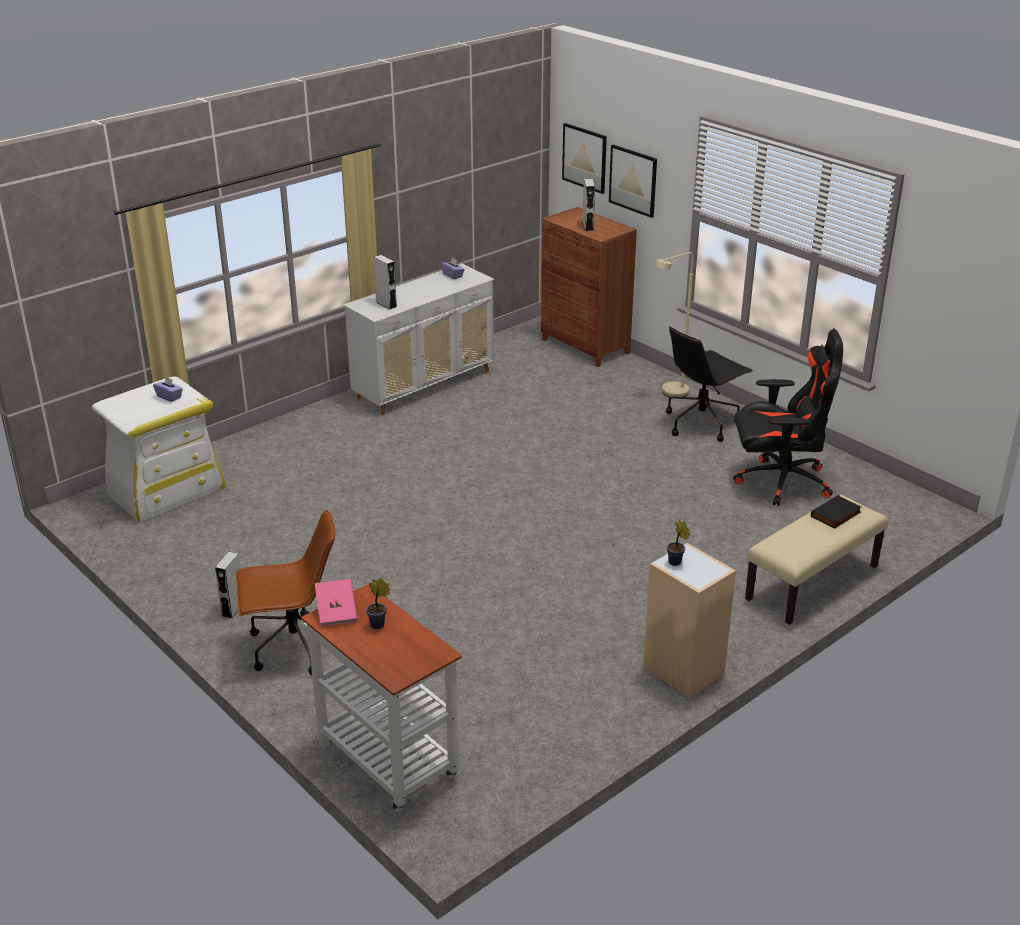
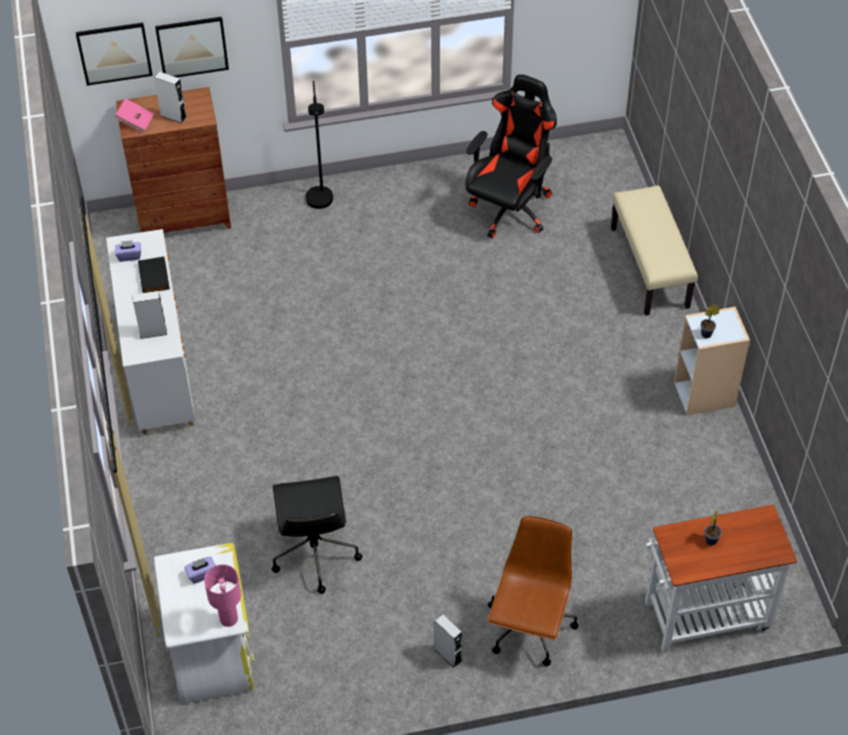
camera: 60 degrees left, 20 degrees up
pink book [315,579,357,627] -> pink book moved to [114,98,154,133]
beige floor lamp [656,252,693,397] -> black floor lamp [306,80,333,209]
black office chair [666,326,752,442] -> black office chair moved to [271,476,362,594]
black book [811,495,861,529] -> black book moved to [138,257,170,293]
none -> pink table lamp [204,564,241,627]

